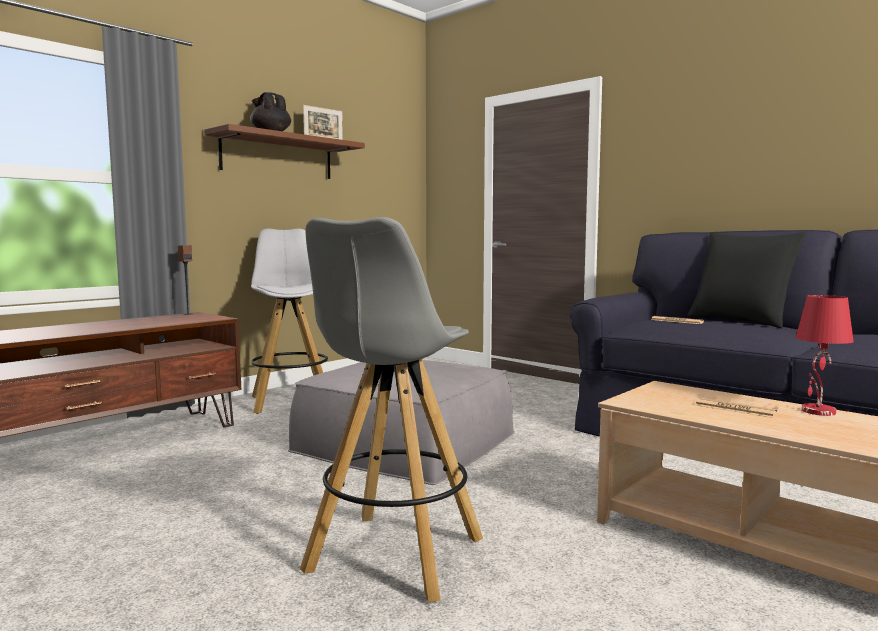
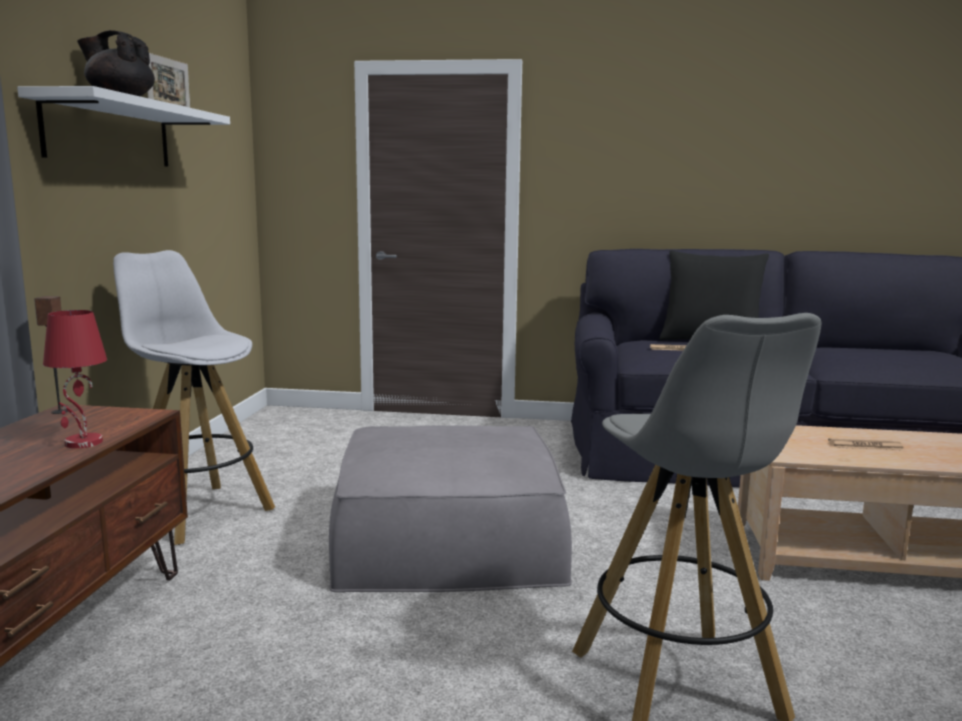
camera: 35 degrees left, 5 degrees up
brown shelf [204,124,365,179] -> white shelf [17,86,230,167]
red table lamp [796,295,854,416] -> red table lamp moved to [43,310,107,448]

